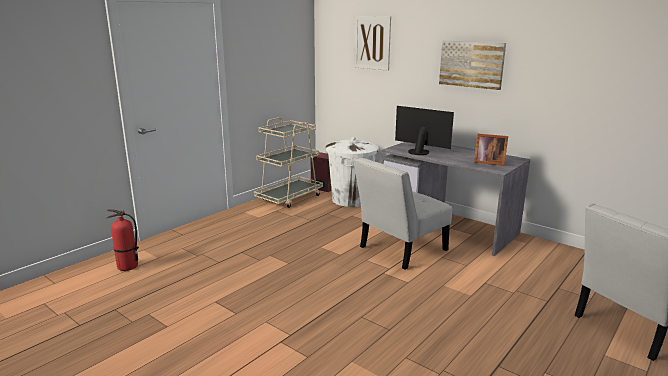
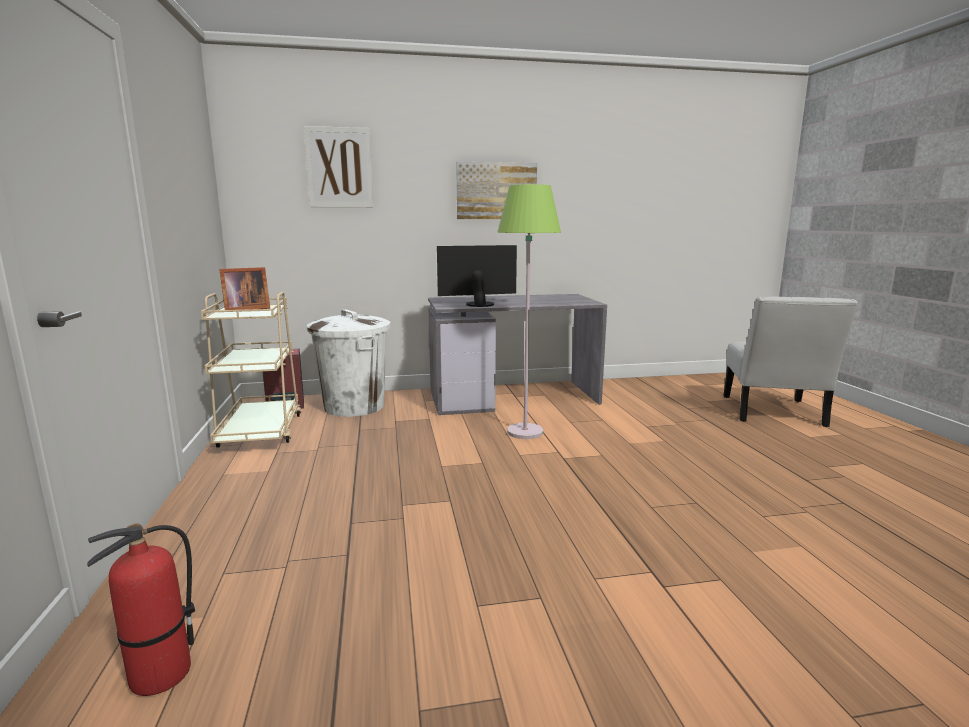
camera: 50 degrees left, 5 degrees down
white chair [353,157,452,270] -> green floor lamp [498,184,561,439]
picture frame [474,134,508,166] -> picture frame moved to [220,267,270,310]

